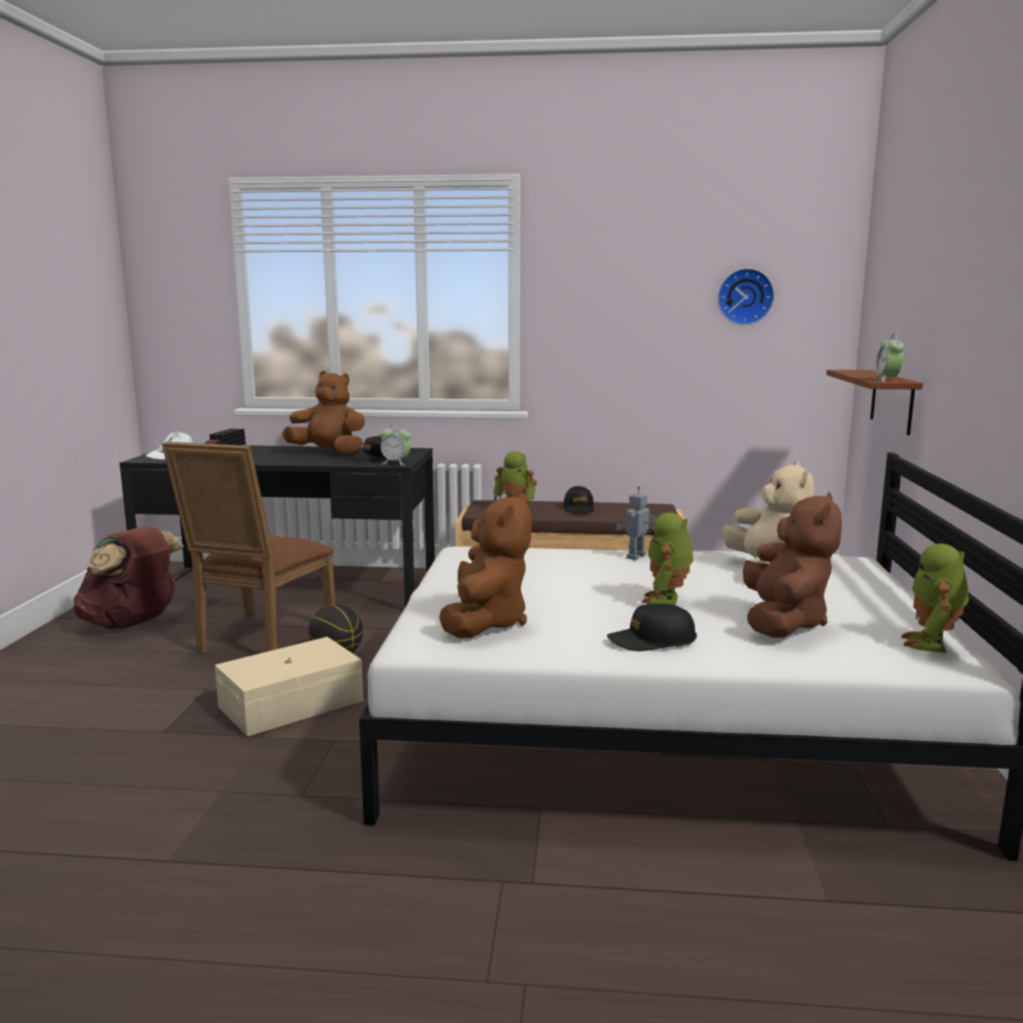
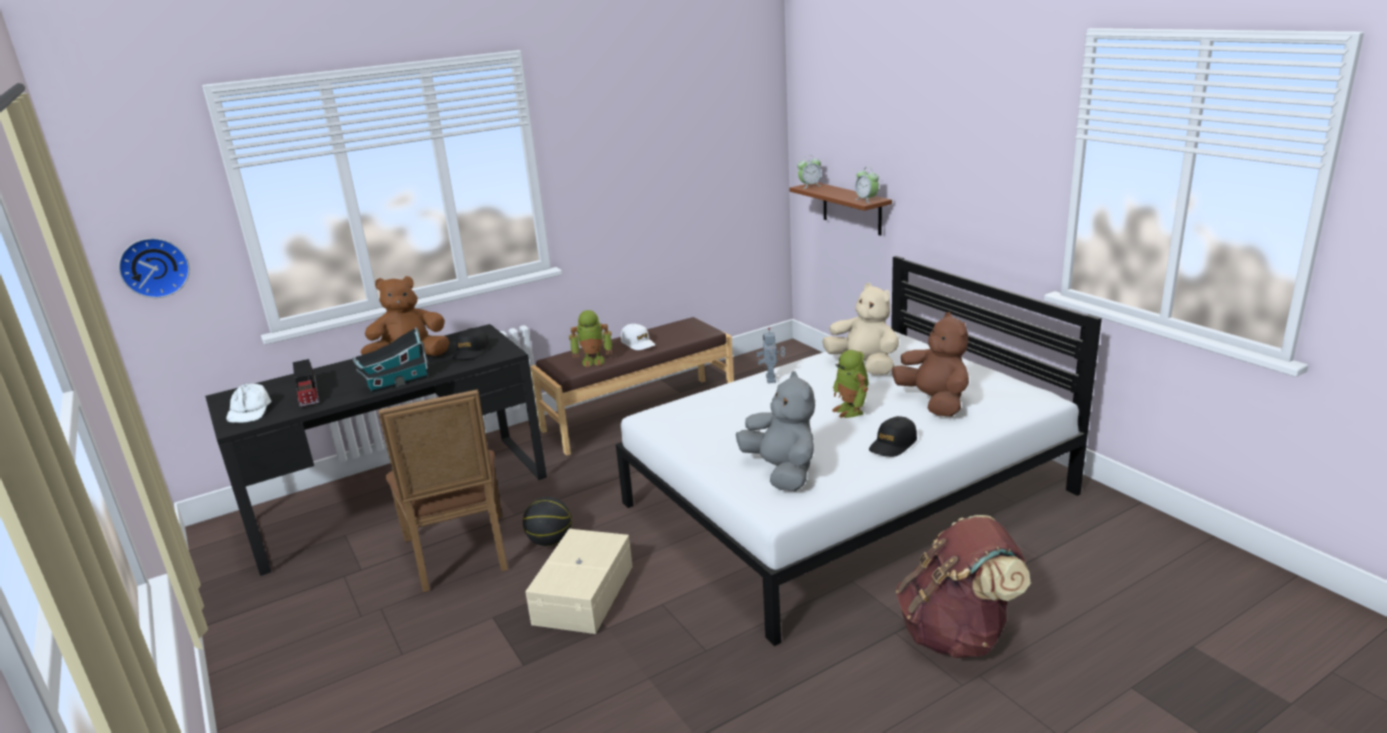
camera: 35 degrees left, 10 degrees up
brown backpack [73,525,184,629] -> brown backpack moved to [896,515,1031,658]
alarm clock [380,424,411,465] -> alarm clock moved to [797,155,821,189]
brown plush toy [439,493,532,638] -> grey plush toy [736,371,815,491]
black cap [564,486,594,513] -> white cap [621,324,656,350]
wall clock [718,268,774,325] -> wall clock moved to [118,238,190,298]
toy robot [901,544,969,653] -> none
none -> toy house [353,327,428,393]

